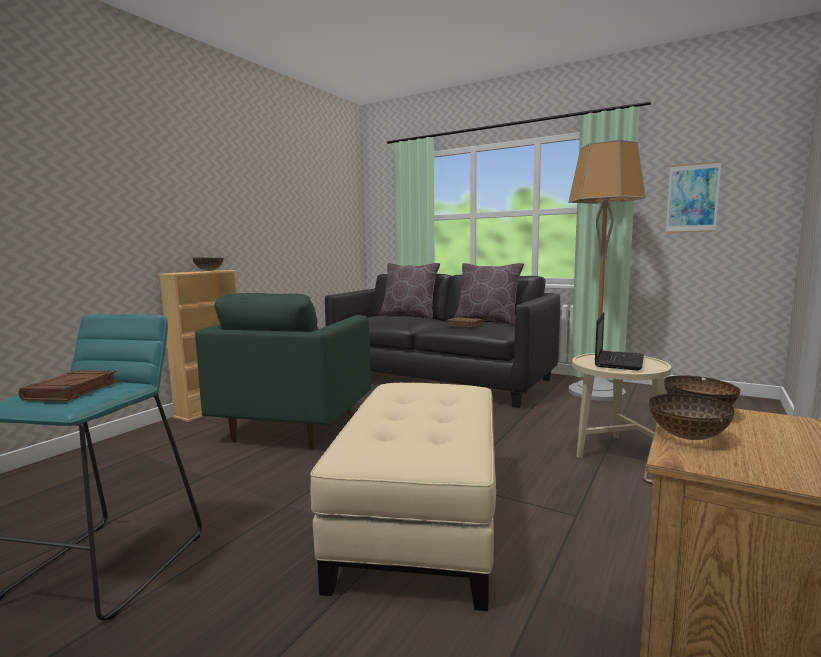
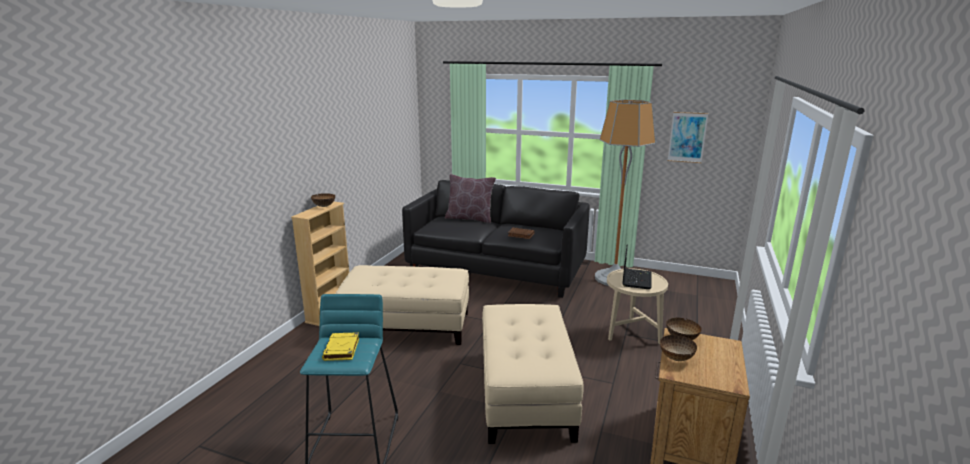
camera: 10 degrees left, 10 degrees up
brown book [19,370,117,401] -> yellow book [322,332,359,361]
green armchair [195,293,371,449] -> beige ottoman [335,265,469,345]
brown pillow [454,263,524,325] -> none

